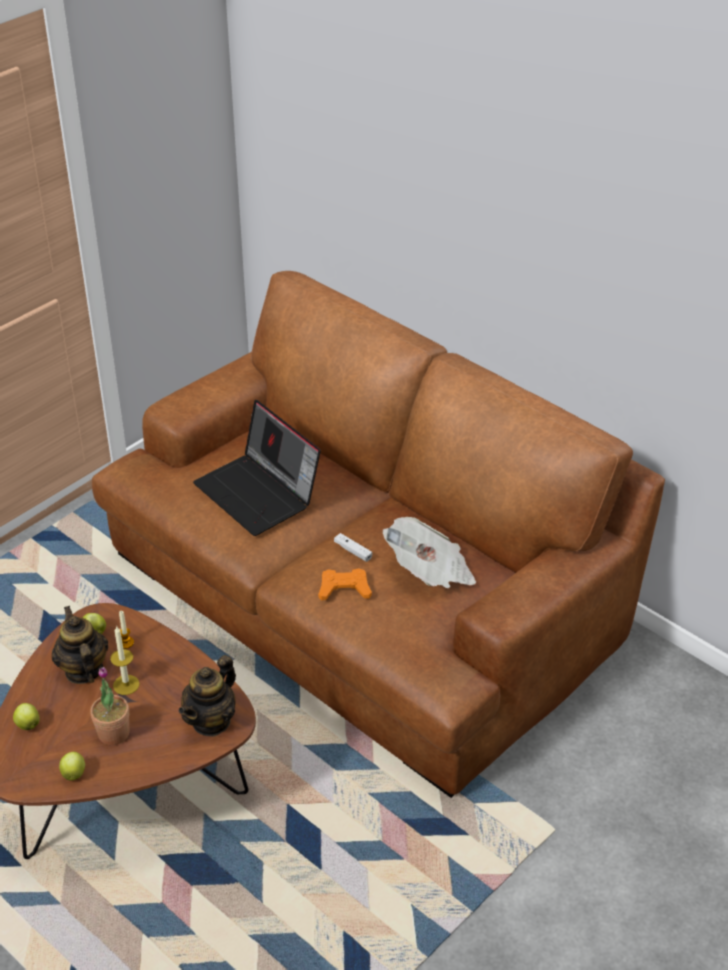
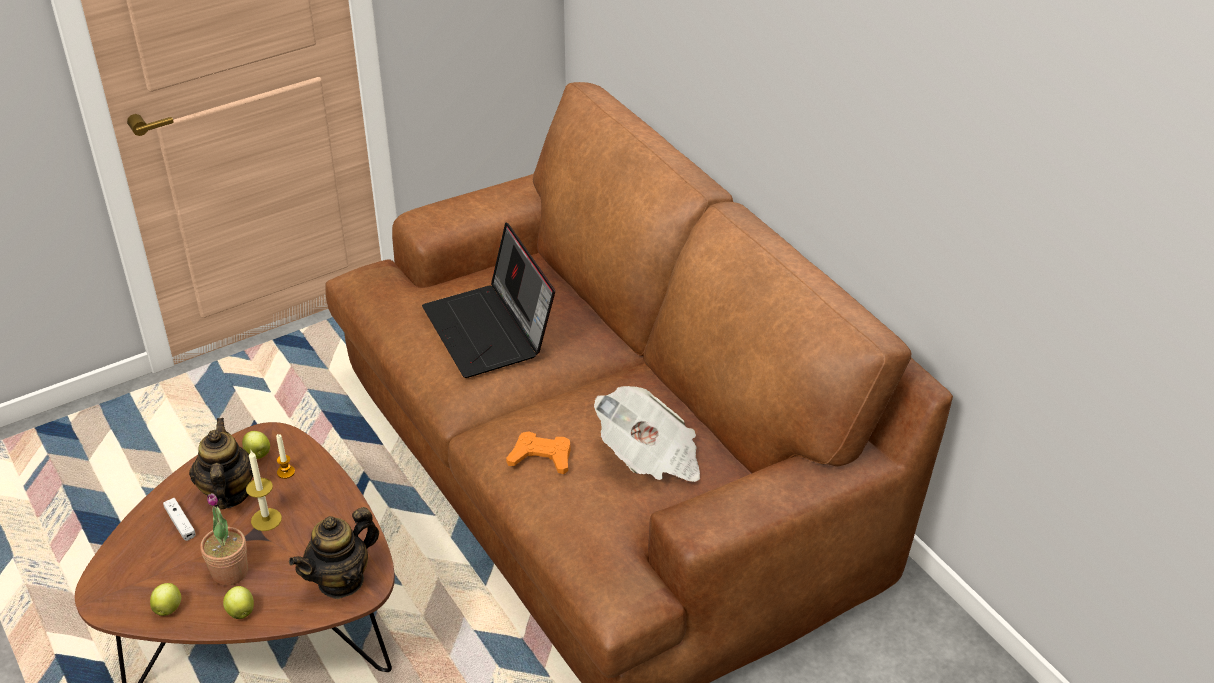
camera: 15 degrees right, 0 degrees up
apple [13,703,40,730] -> apple moved to [223,586,254,619]
white game controller [334,533,372,562] -> white game controller moved to [163,498,196,541]

